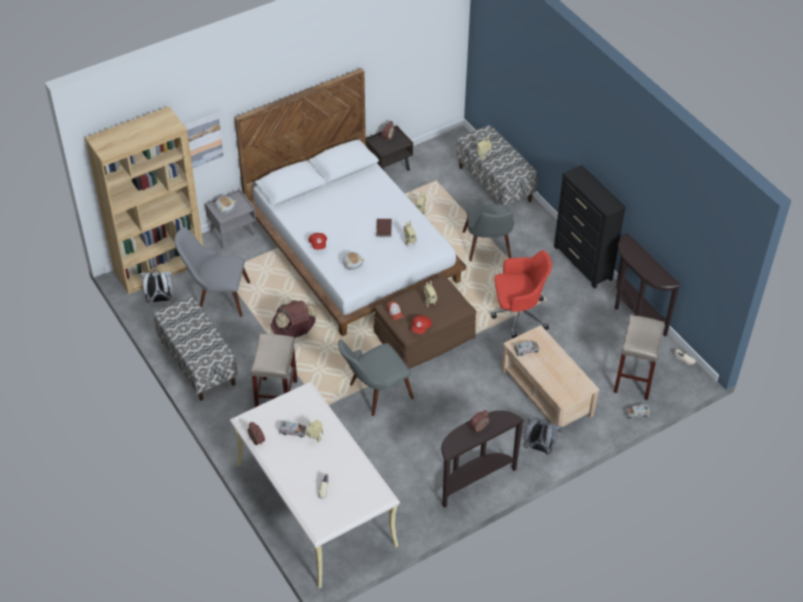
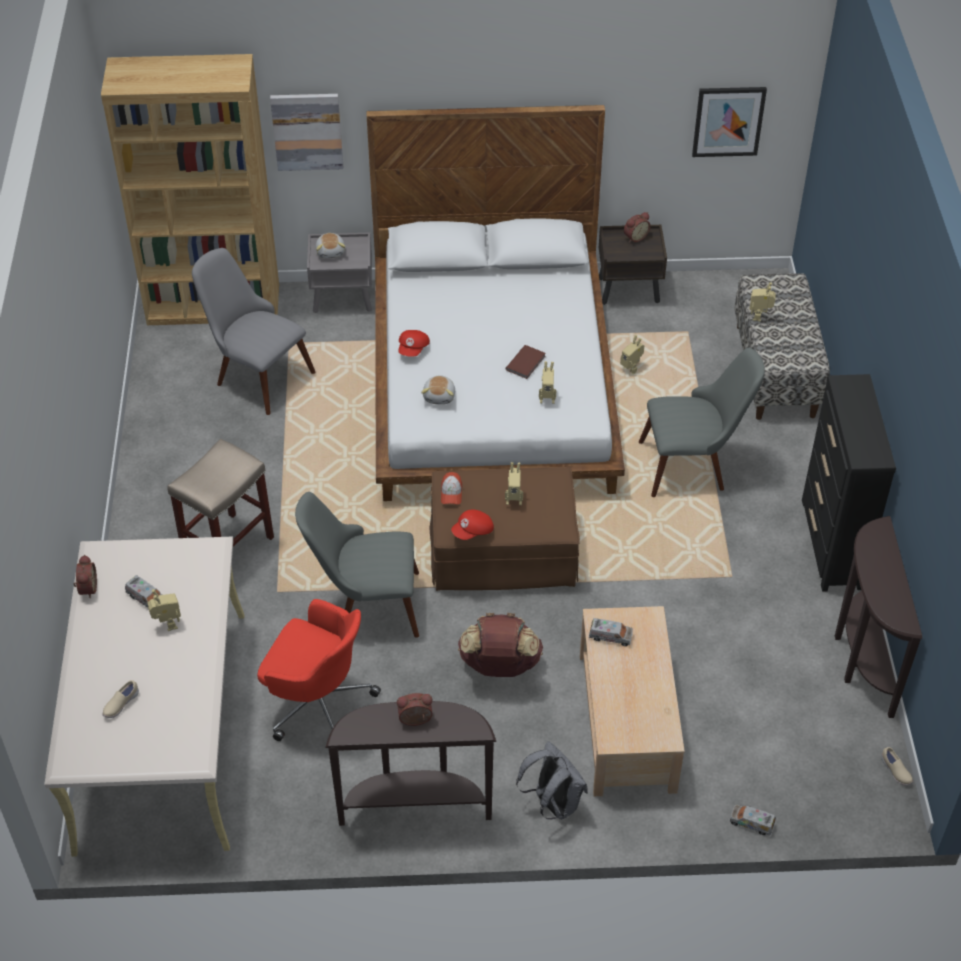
camera: 30 degrees right, 0 degrees up
white backpack [140,270,173,303] -> none
bench [153,296,238,400] -> none
brown backpack [270,300,318,338] -> brown backpack moved to [458,613,543,677]
grey chair [463,204,515,261] -> grey chair turned 120 degrees counterclockwise [639,348,765,497]
red office chair [491,250,552,338] -> red office chair moved to [257,599,381,751]
beige stool [614,315,665,400] -> none
none -> picture [692,87,767,157]

